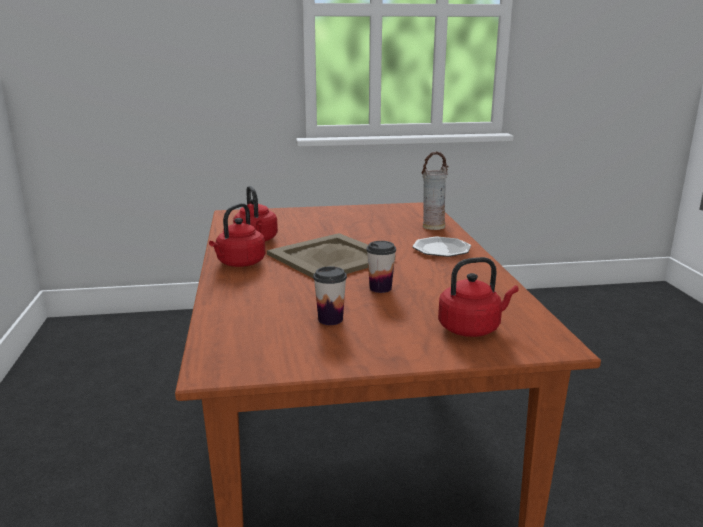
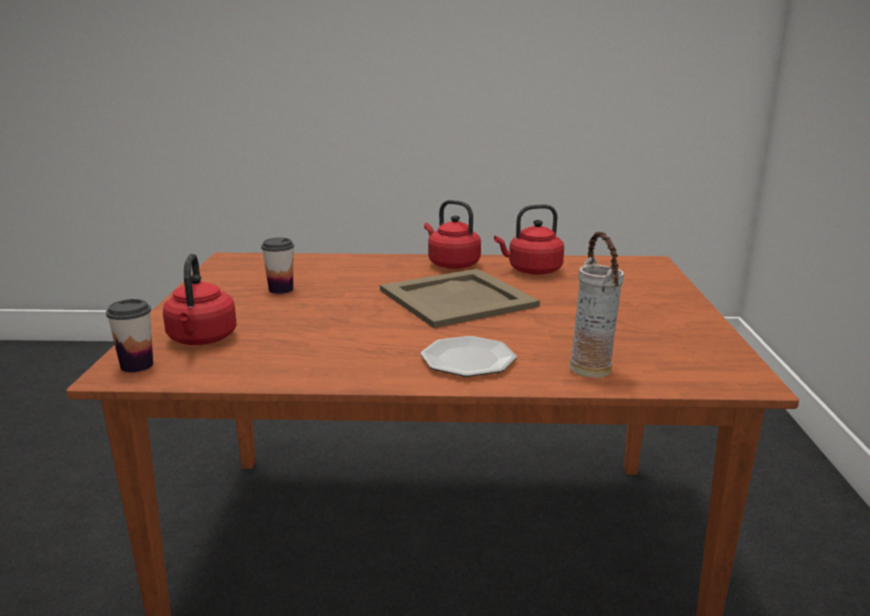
camera: 100 degrees right, 0 degrees up
cup [366,241,396,293] -> cup moved to [106,299,153,372]

